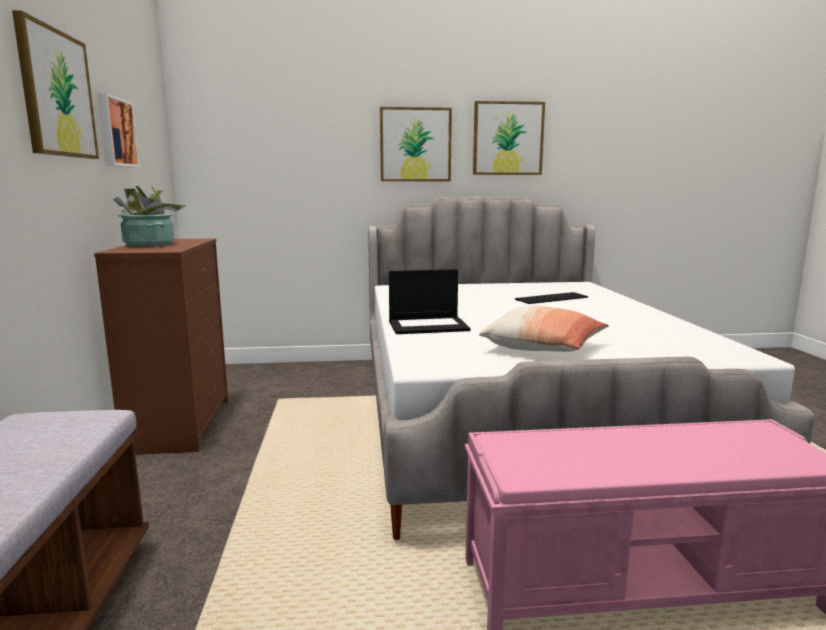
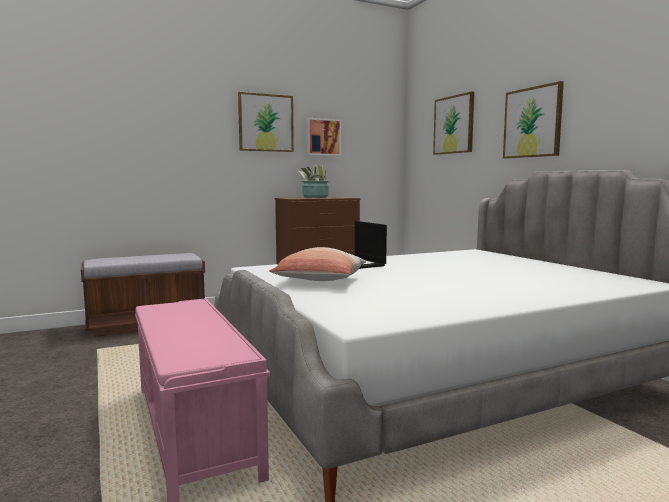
camera: 70 degrees right, 5 degrees down
picture [473,101,545,175] -> picture moved to [433,91,474,155]
keyboard [515,292,588,304] -> none

